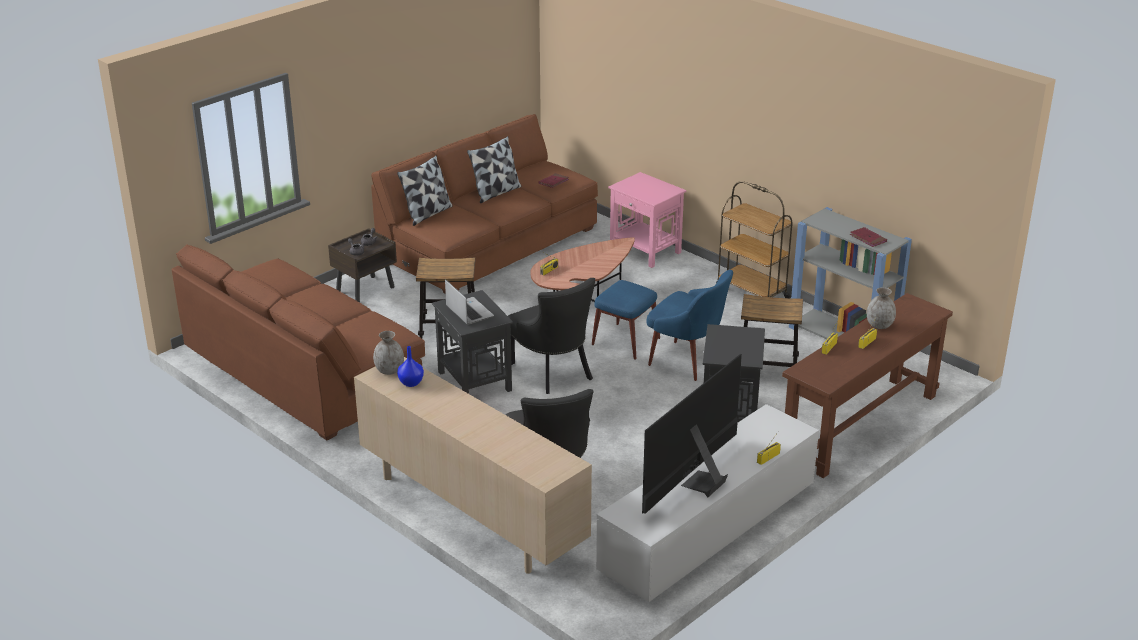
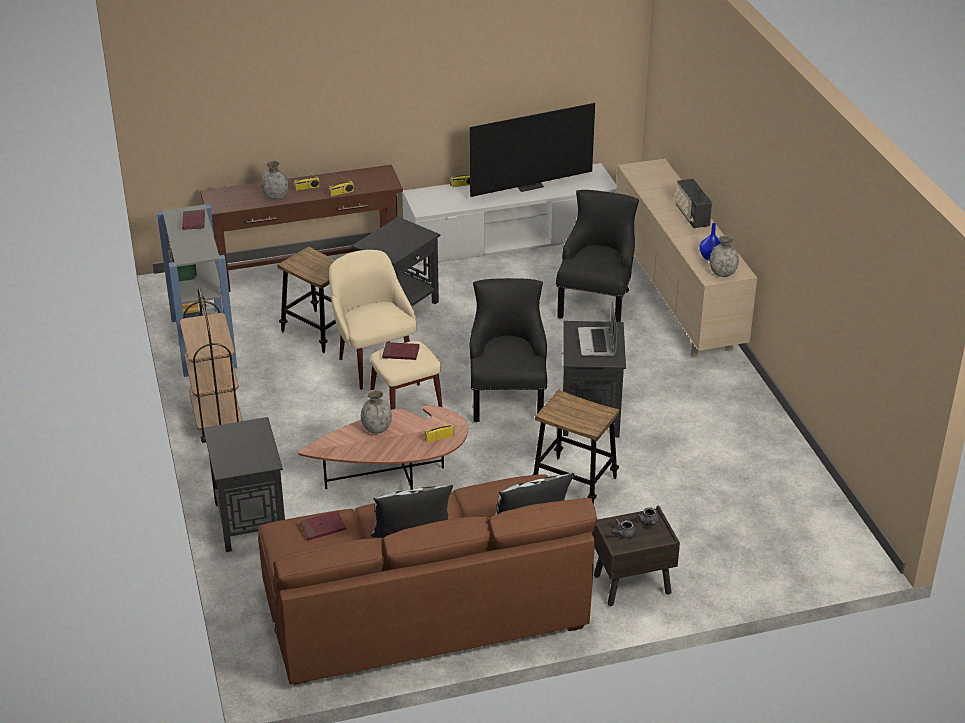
camera: 150 degrees left, 5 degrees up
brown sofa [172,245,425,441] -> none
blue armchair [592,270,733,381] -> beige armchair [329,250,442,410]
pink side table [608,172,687,268] -> black side table [203,417,285,552]
none -> grey vase [361,390,392,434]
none -> red book [382,342,420,360]
none -> radio [675,179,712,228]

